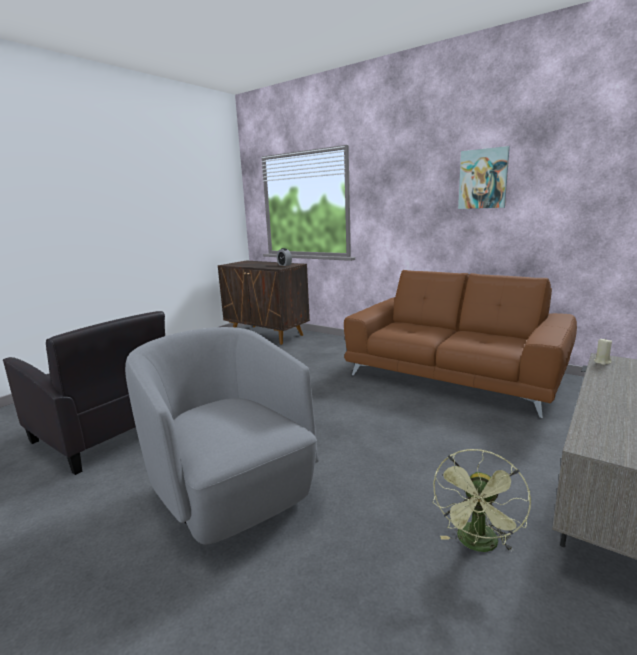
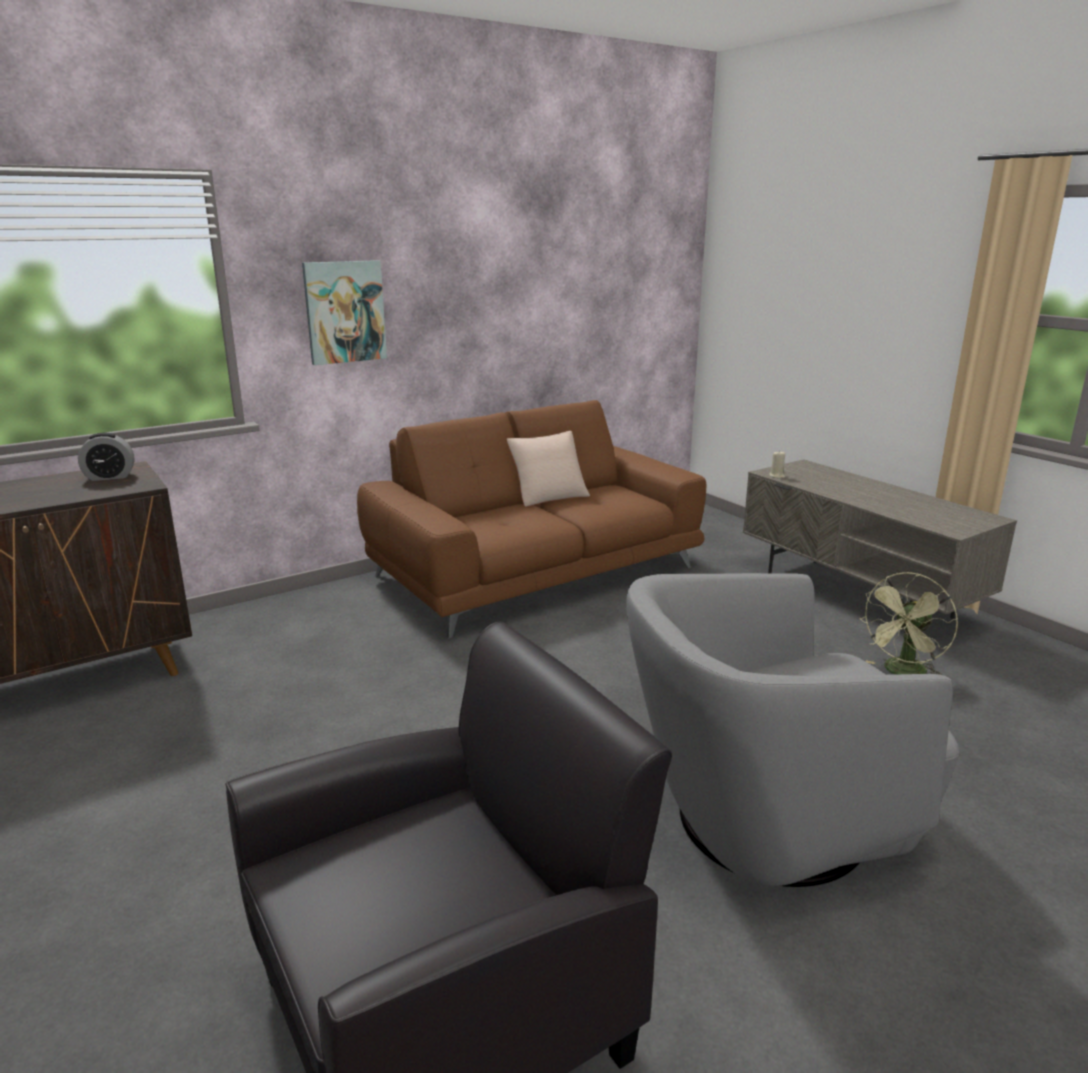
camera: 70 degrees left, 5 degrees up
green fan [432,449,531,552] -> green fan turned 90 degrees clockwise [859,572,958,675]
picture [458,146,510,209] -> picture moved to [302,260,387,365]
none -> beige pillow [507,431,590,507]

